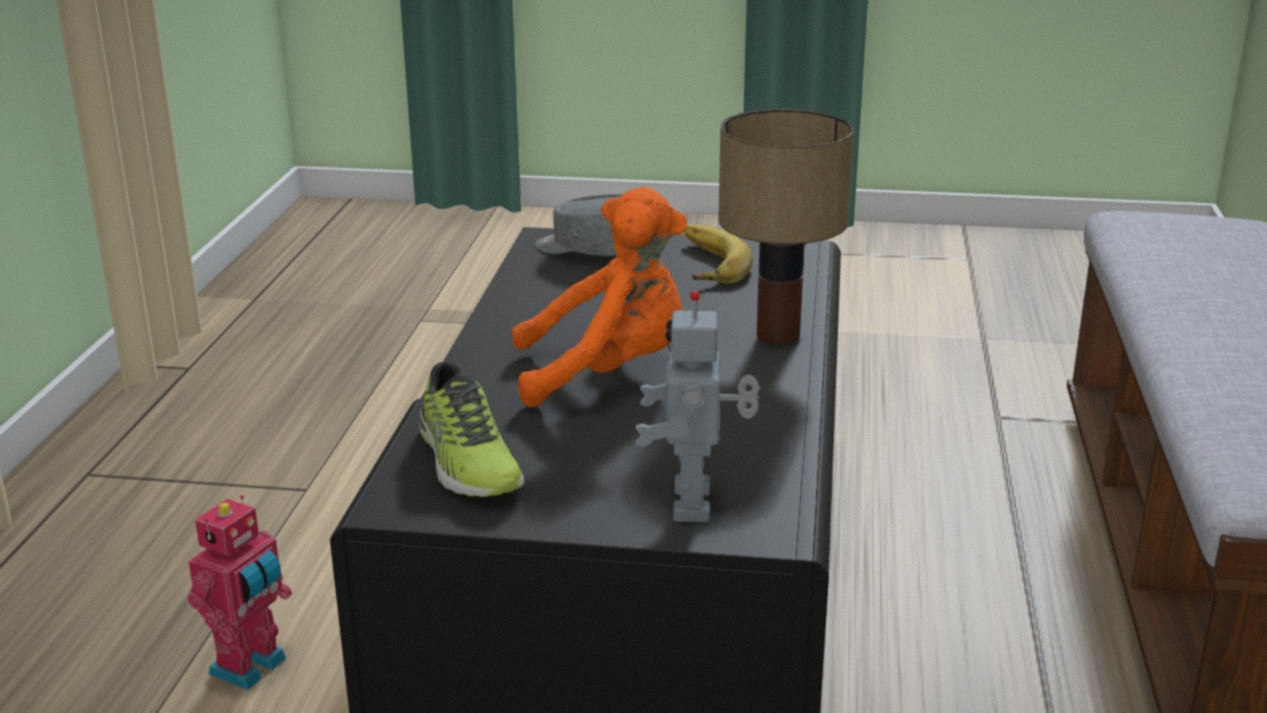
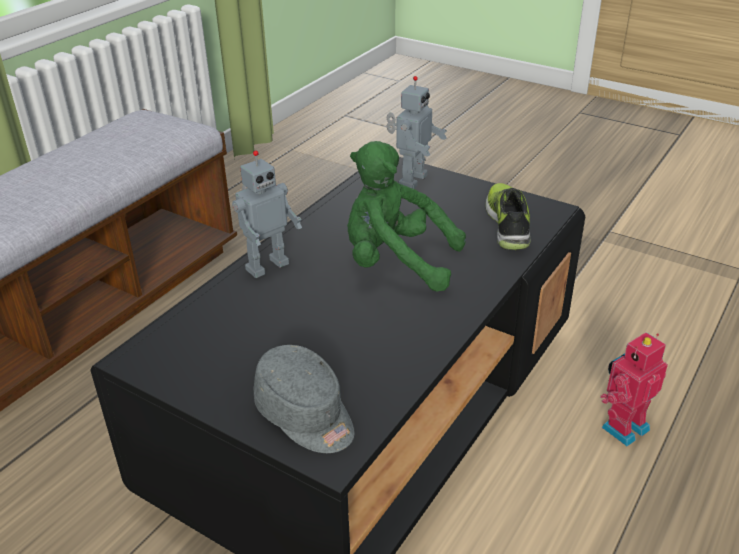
camera: 155 degrees left, 10 degrees up
orange plush toy [512,187,687,407] -> green plush toy [347,141,466,292]
banana [684,225,753,284] -> none
table lamp [718,109,854,345] -> toy robot [232,150,302,278]

